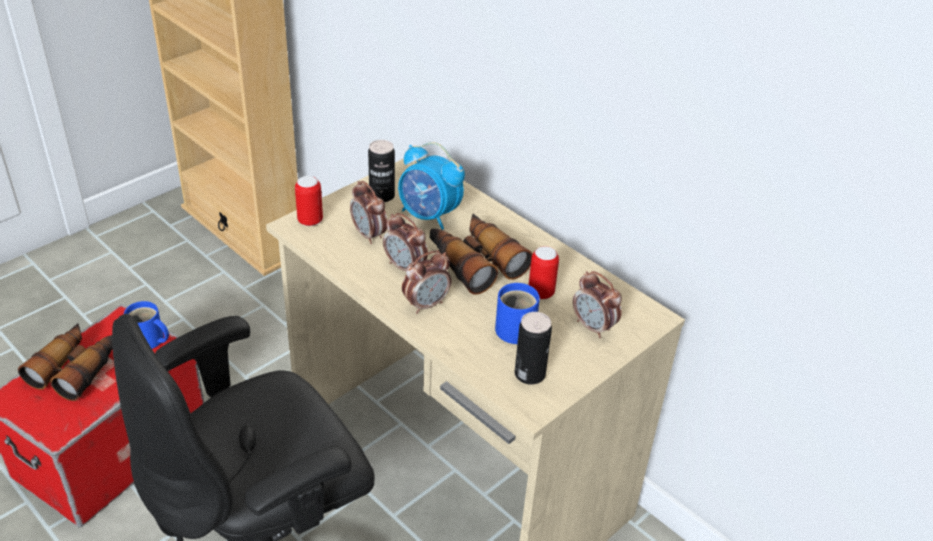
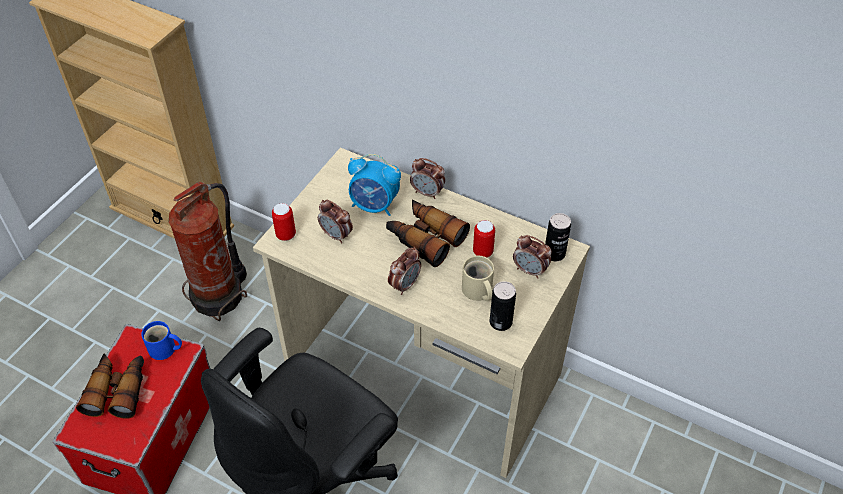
camera: 15 degrees left, 10 degrees up
can [368,140,395,202] -> can moved to [545,213,571,261]
alarm clock [383,213,428,271] -> alarm clock moved to [410,158,445,199]
blue mug [495,283,540,344] -> beige mug [462,256,494,301]
none -> fire extinguisher [169,182,247,321]

